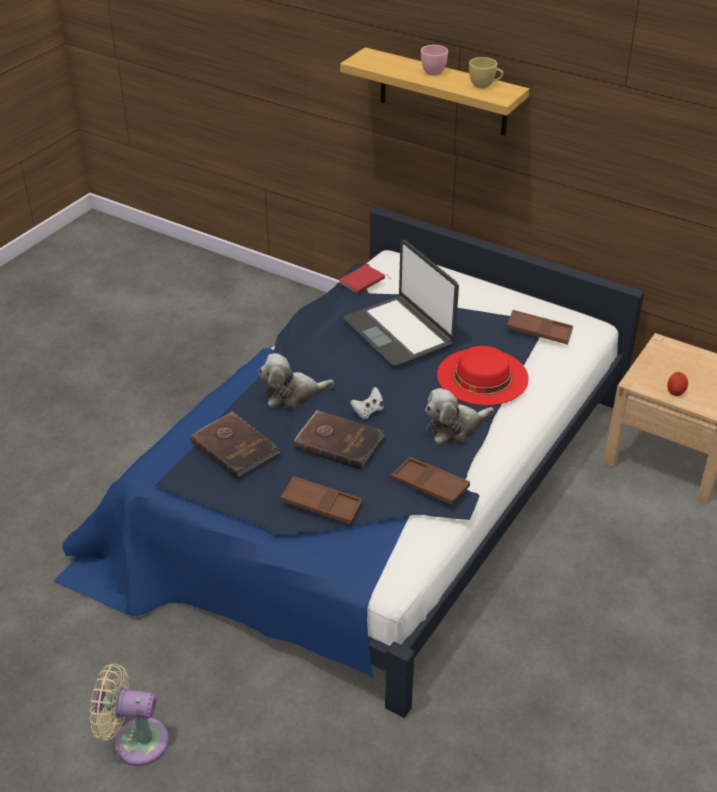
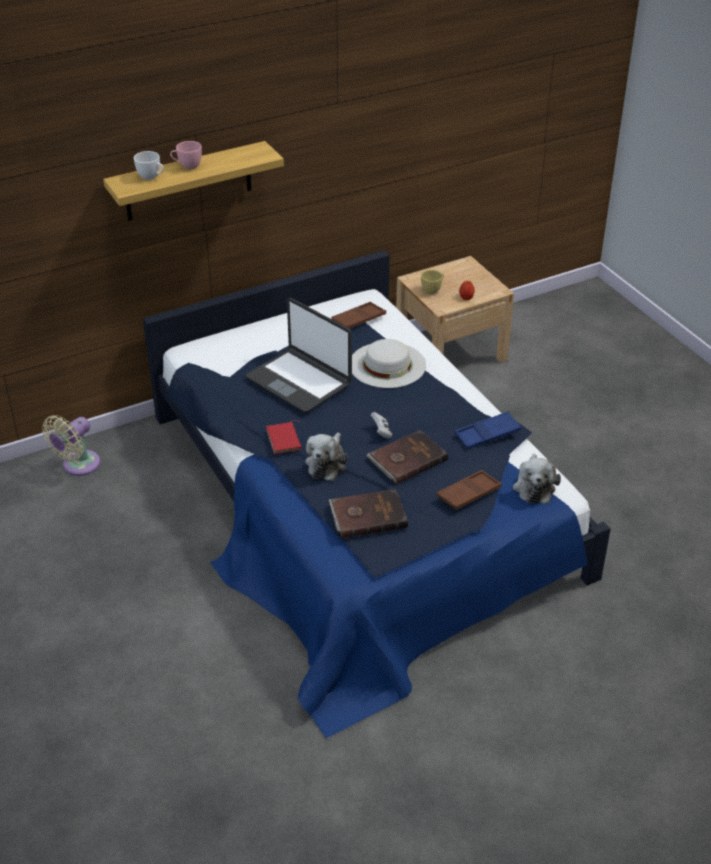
camera: 60 degrees left, 0 degrees up
beige fan [90,663,169,766] -> beige fan moved to [42,415,101,476]
red book [339,264,391,294] -> red book moved to [266,420,301,454]
laptop [343,240,459,367] -> laptop turned 45 degrees clockwise [246,298,352,413]
brown tray [391,457,470,504] -> blue tray [455,411,521,449]
plush toy [425,388,494,445] -> plush toy moved to [513,454,561,504]
red hat [437,346,529,405] -> white hat [352,339,426,388]
yellow cup [469,57,503,88] -> yellow cup moved to [421,270,444,294]
none -> white cup [134,151,164,180]

